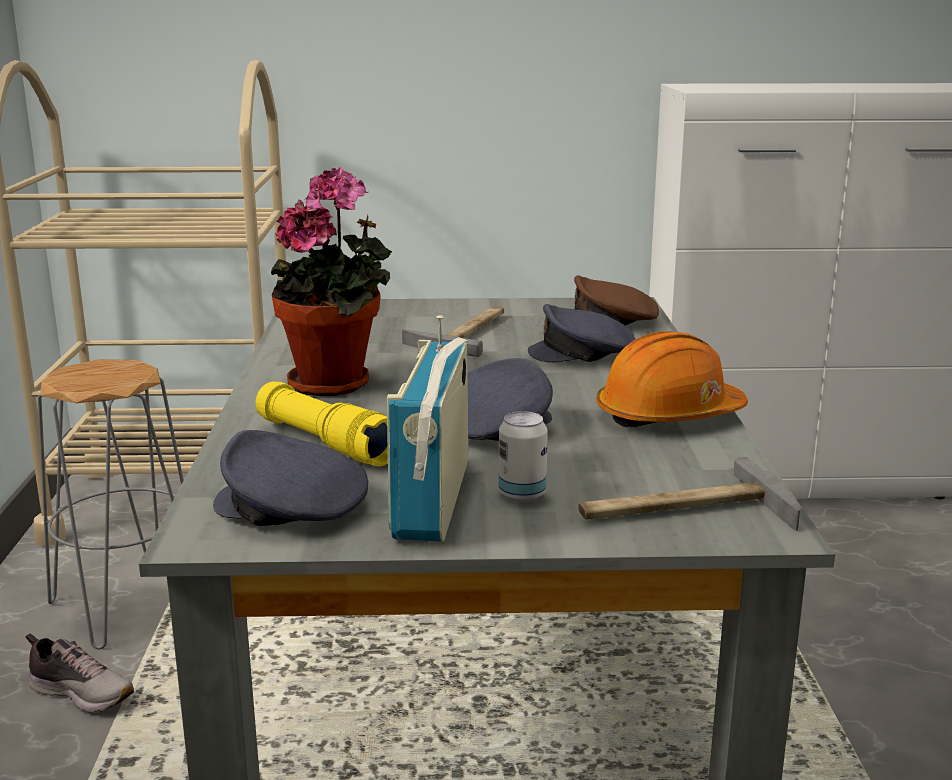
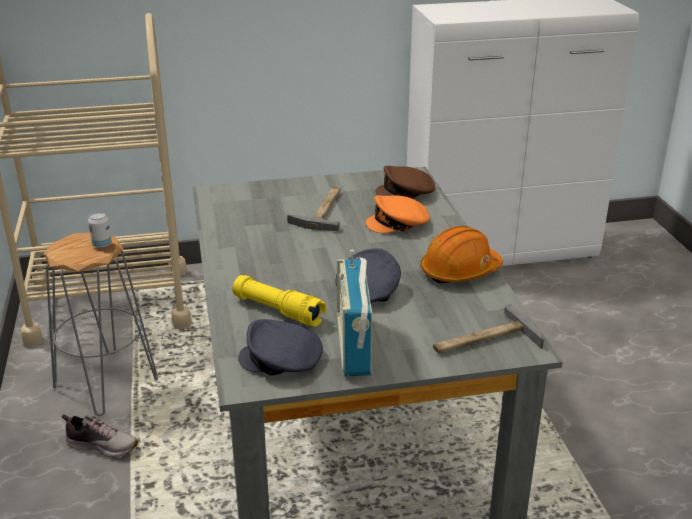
camera: 10 degrees left, 10 degrees up
potted plant [271,167,392,396] -> none
can [498,411,548,503] -> can moved to [88,212,112,248]
grey cap [528,304,635,362] -> orange cap [366,195,430,233]

